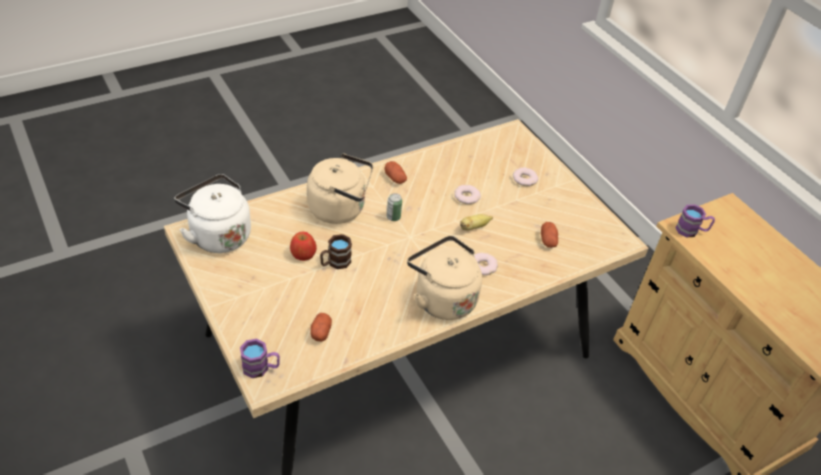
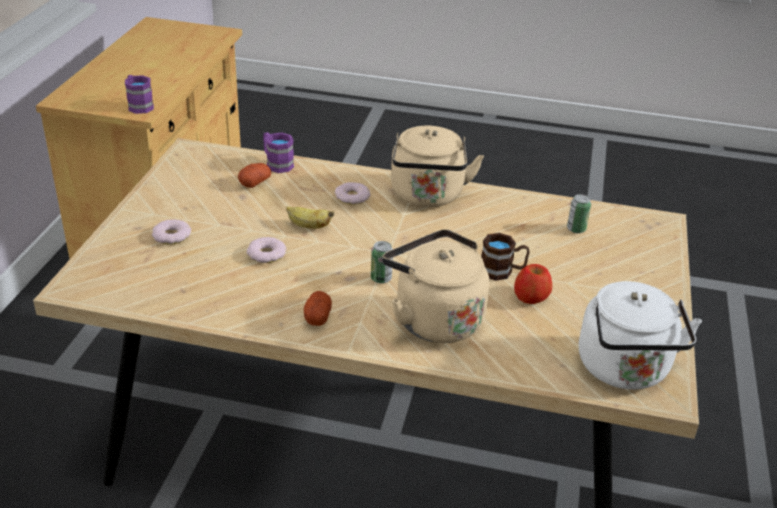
camera: 135 degrees left, 10 degrees down
purple mug [240,339,280,378] -> purple mug moved to [263,132,294,173]
potato [311,313,332,342] -> can [567,194,591,233]

